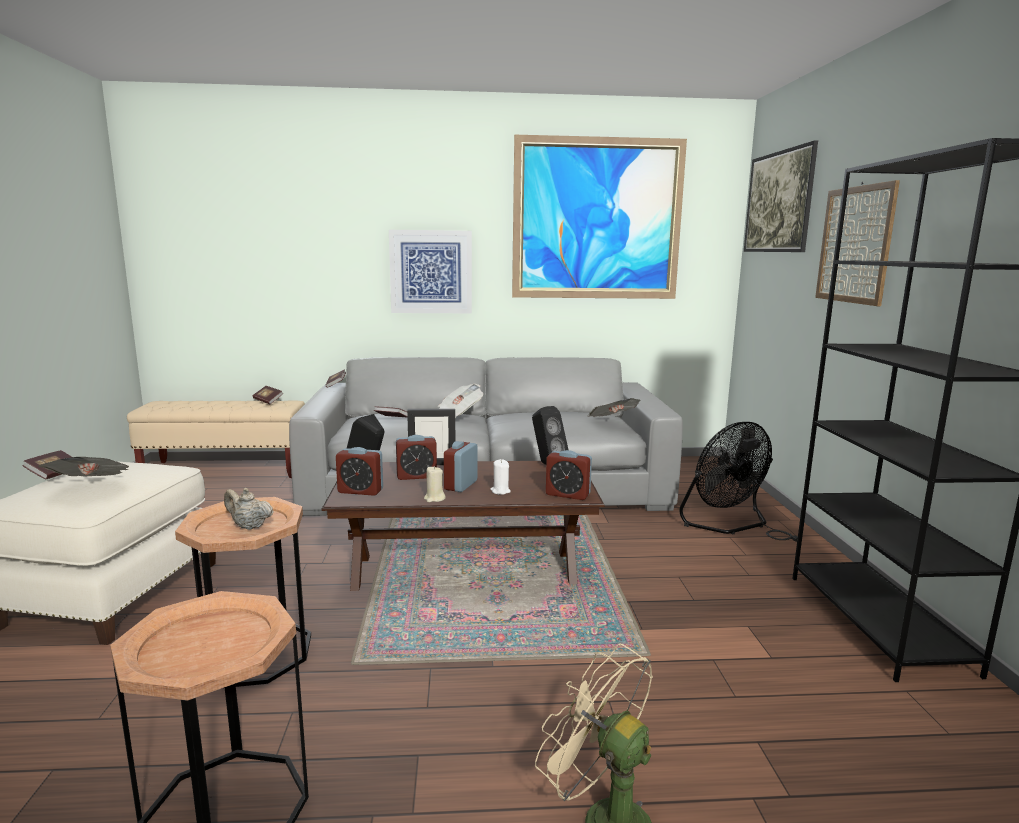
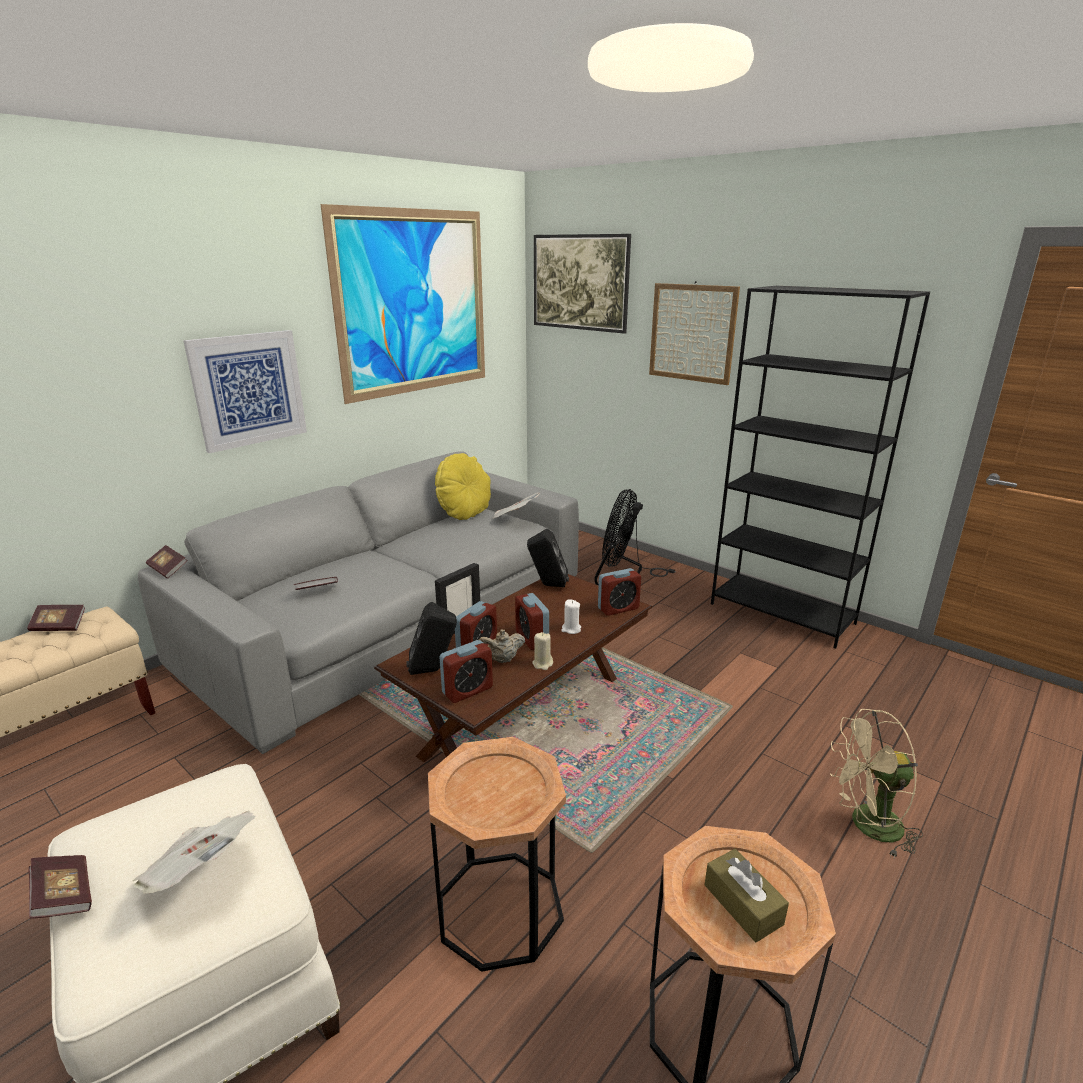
camera: 45 degrees left, 10 degrees up
beige teapot [224,488,274,530] -> beige teapot moved to [479,629,525,663]
newspaper [438,384,483,418] -> none
none -> yellow pillow [435,453,491,520]
none -> brown tissue box [705,849,789,943]

